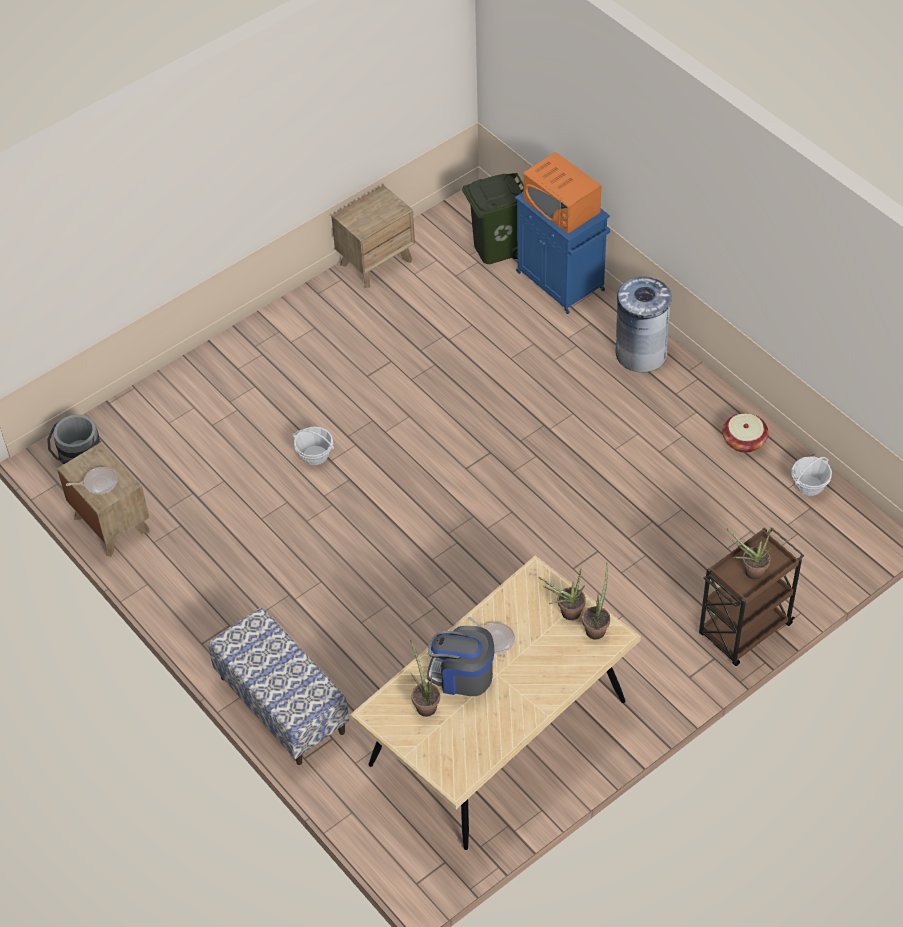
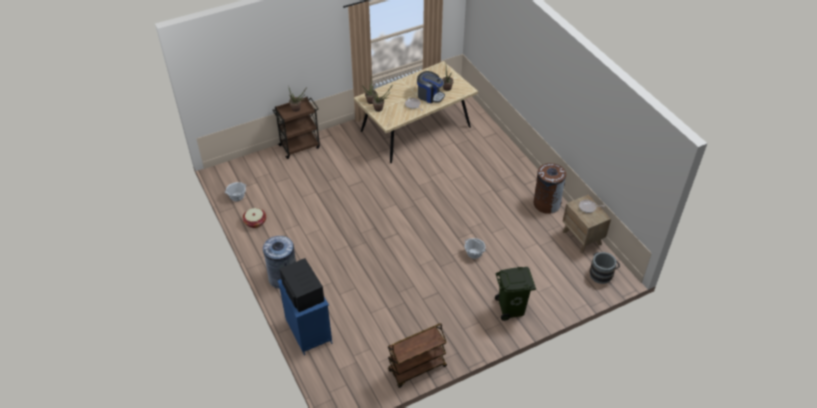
camera: 170 degrees left, 5 degrees down
bench [209,608,349,765] -> none
brown nightstand [331,185,415,288] -> brown cart [388,323,447,388]
green trash can [462,173,523,264] -> green trash can moved to [495,267,536,321]
orange microwave [523,152,602,234] -> black microwave [280,258,324,312]
none -> brown trash can [534,163,566,214]

